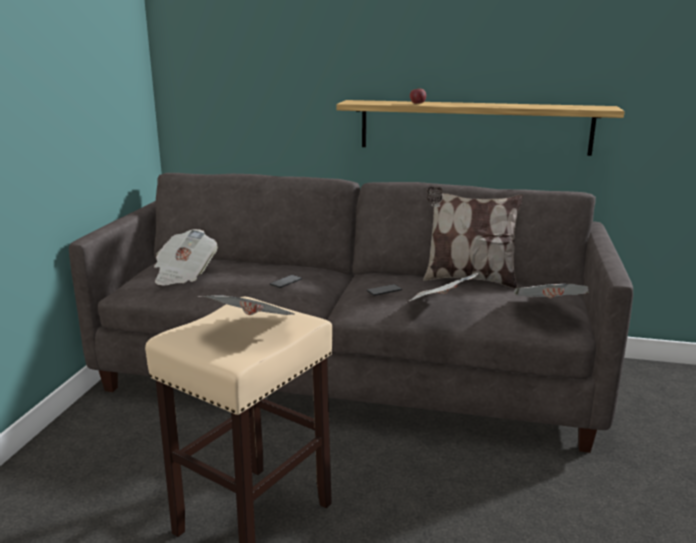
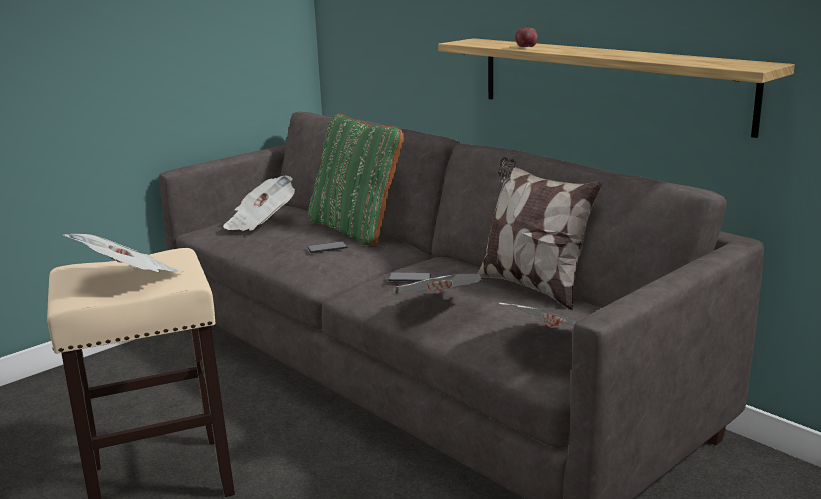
camera: 35 degrees right, 0 degrees up
none -> green pillow [308,113,404,245]

